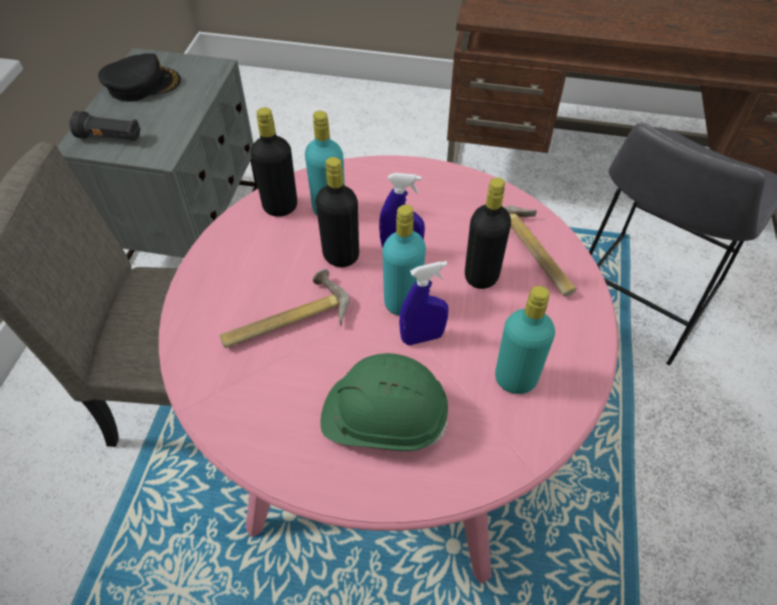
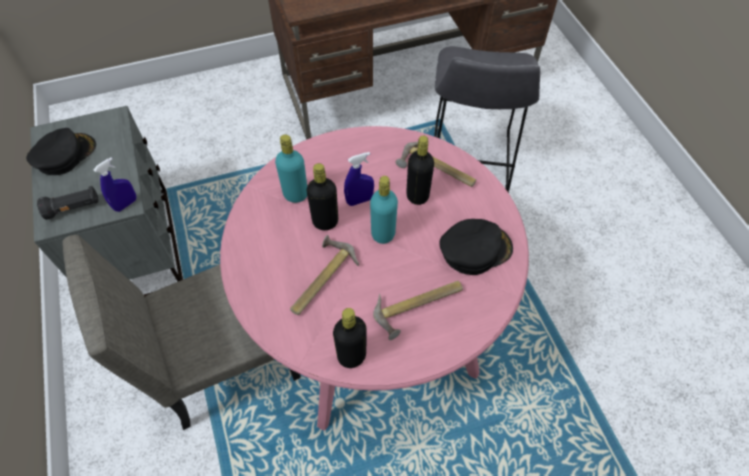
camera: 30 degrees left, 5 degrees up
black bottle [251,108,297,217] -> black bottle moved to [333,308,367,368]
green hard hat [320,353,448,451] -> hammer [373,280,463,340]
blue spray bottle [399,261,448,345] -> blue spray bottle moved to [94,157,136,212]
turquoise bottle [495,286,555,394] -> black cap [439,219,513,275]

